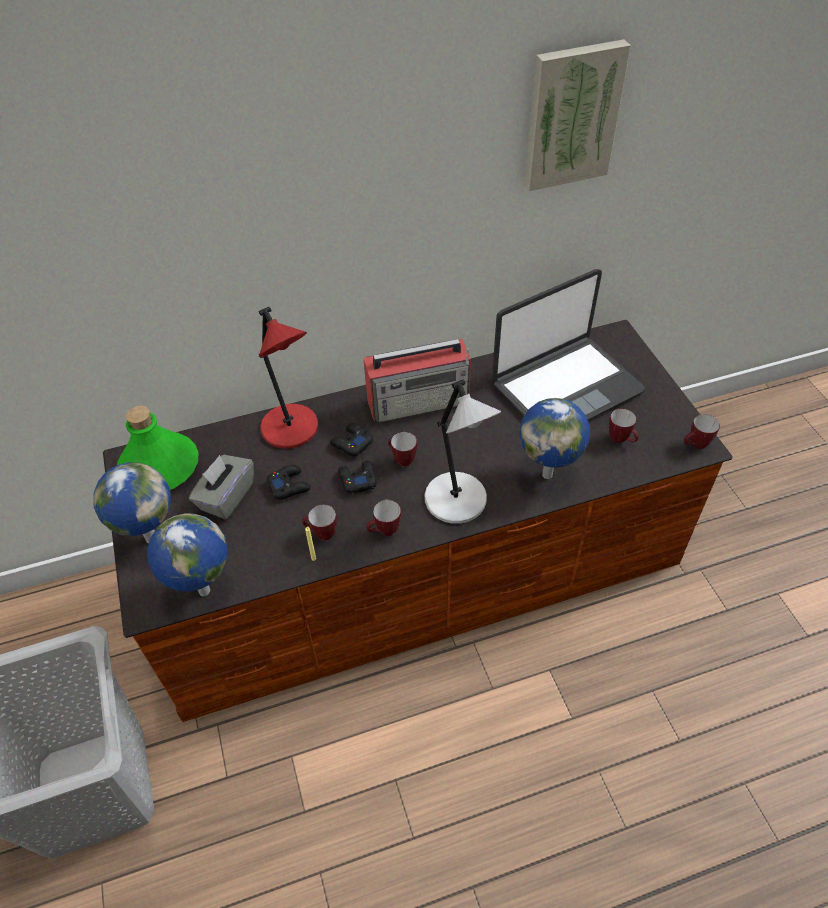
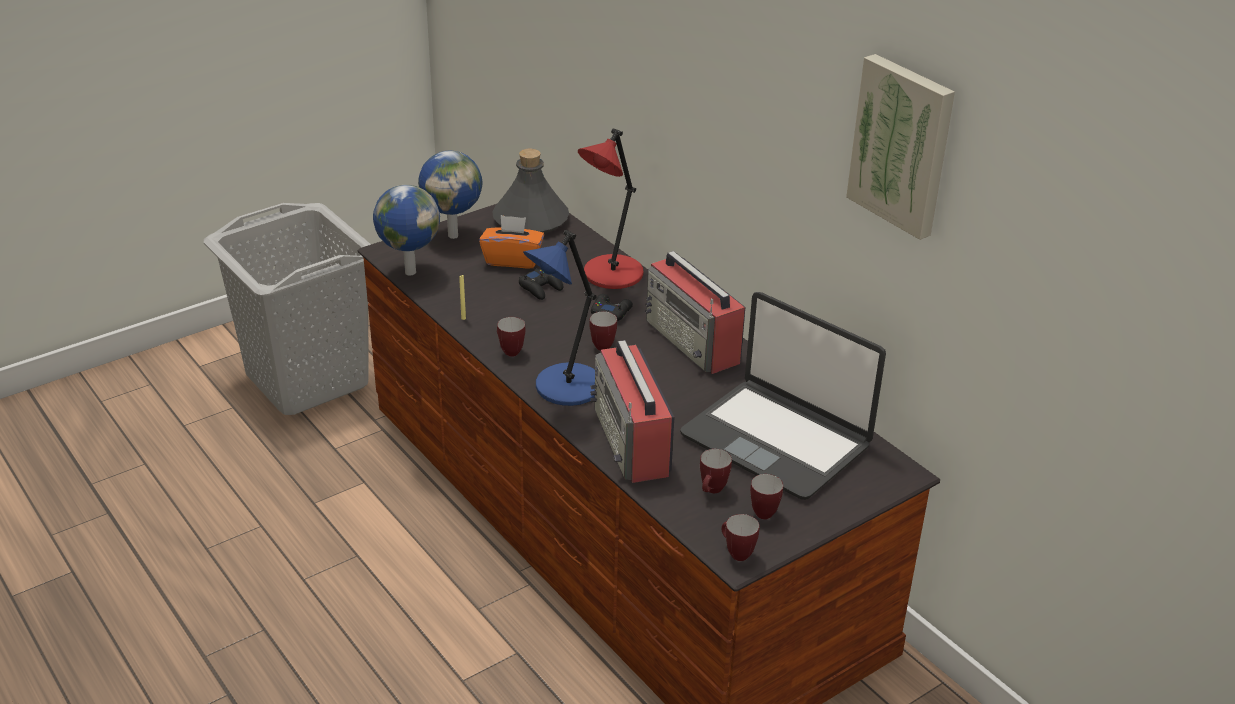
camera: 70 degrees right, 15 degrees down
green bottle [117,406,199,490] -> grey bottle [492,148,569,234]
grey tissue box [189,455,254,519] -> orange tissue box [479,215,544,268]
mug [302,504,337,541] -> mug moved to [750,474,783,519]
black game controller [338,461,376,494] -> none
grey table lamp [425,379,501,524] -> blue table lamp [523,230,596,406]
globe [520,398,590,479] -> radio [590,340,674,483]

